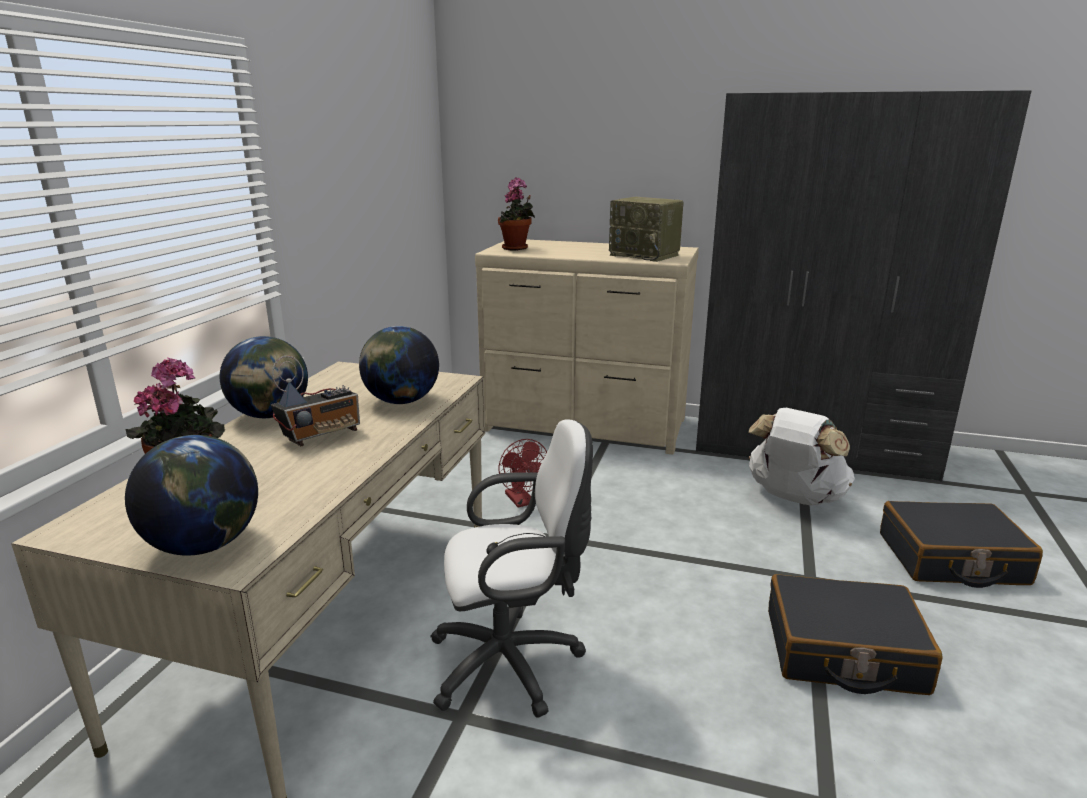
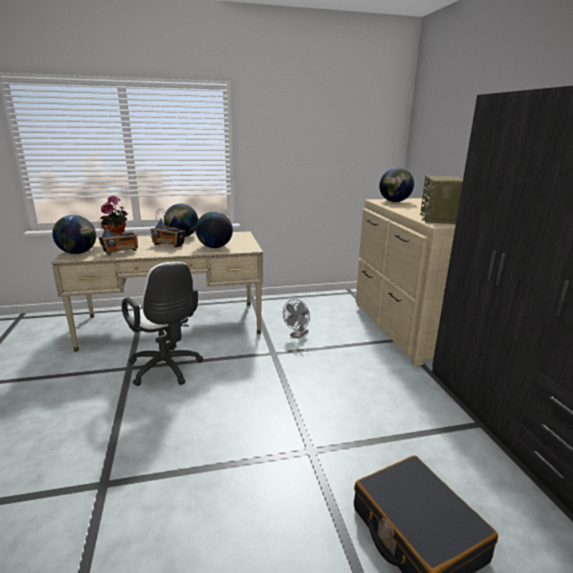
camera: 60 degrees right, 0 degrees up
potted plant [498,177,535,250] -> globe [379,168,414,202]
red fan [498,439,547,508] -> grey fan [283,299,310,339]
white backpack [748,408,855,506] -> none
black suitcase [768,574,943,695] -> none
none -> radio [98,216,138,255]

